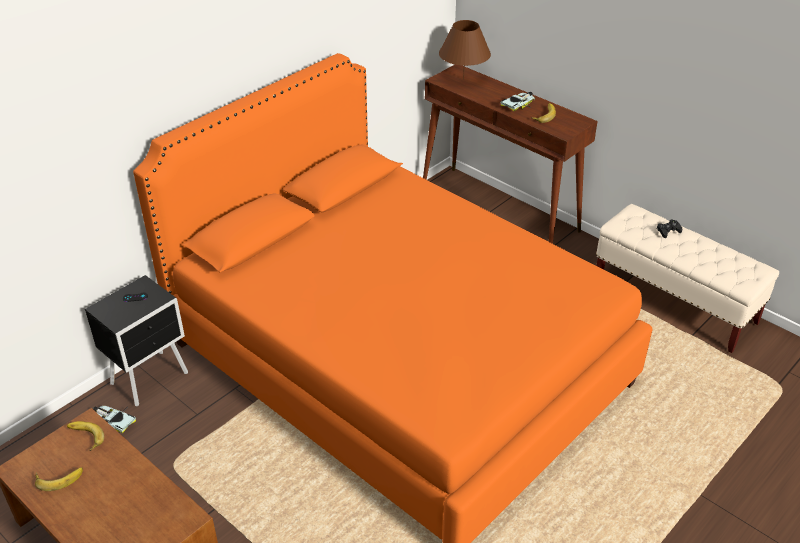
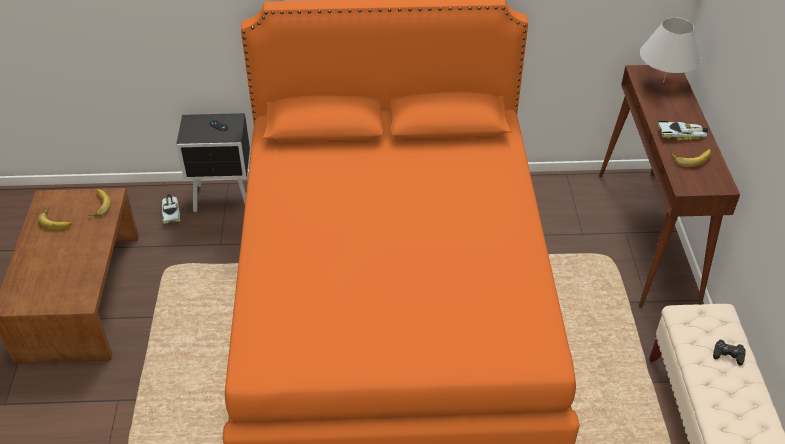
camera: 45 degrees right, 5 degrees up
brown table lamp [439,20,491,79] -> white table lamp [640,17,701,83]

